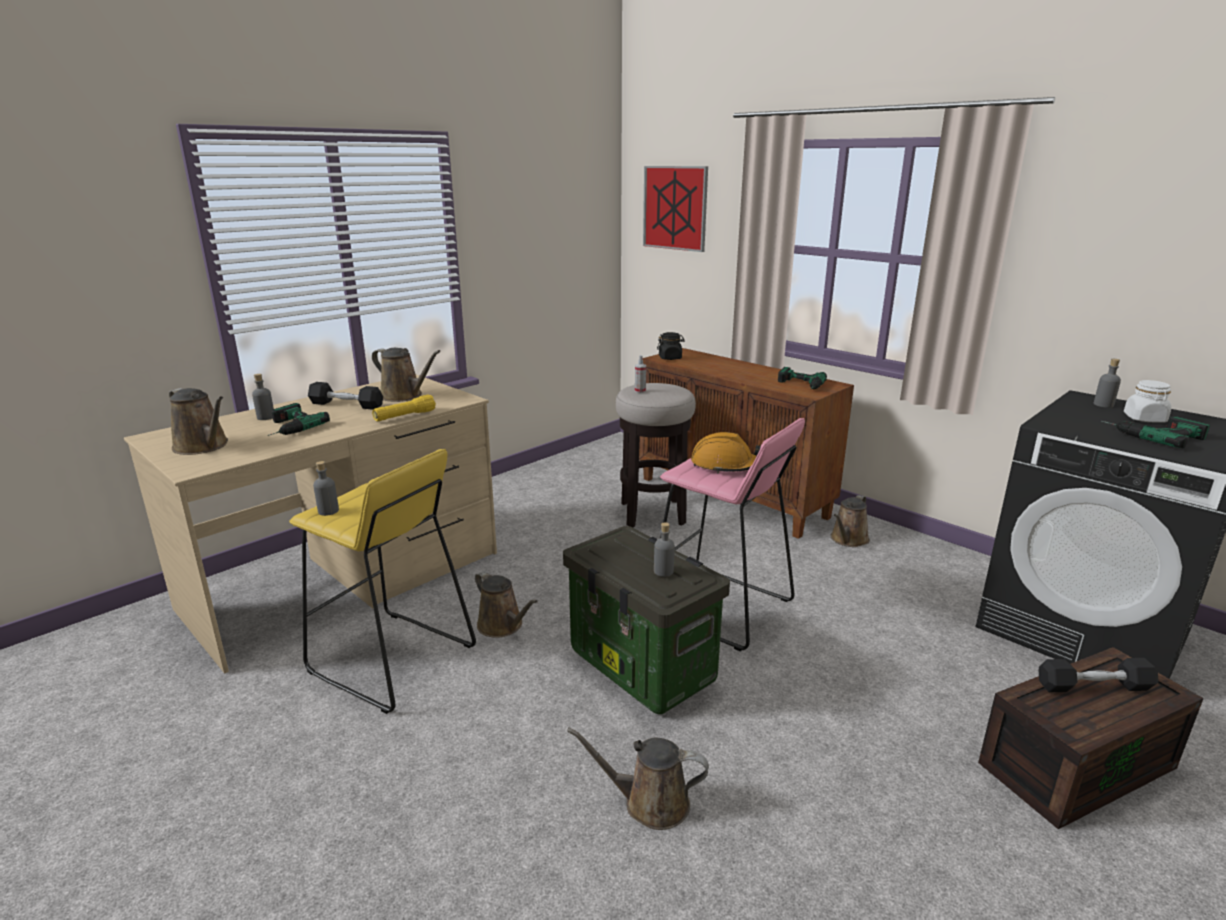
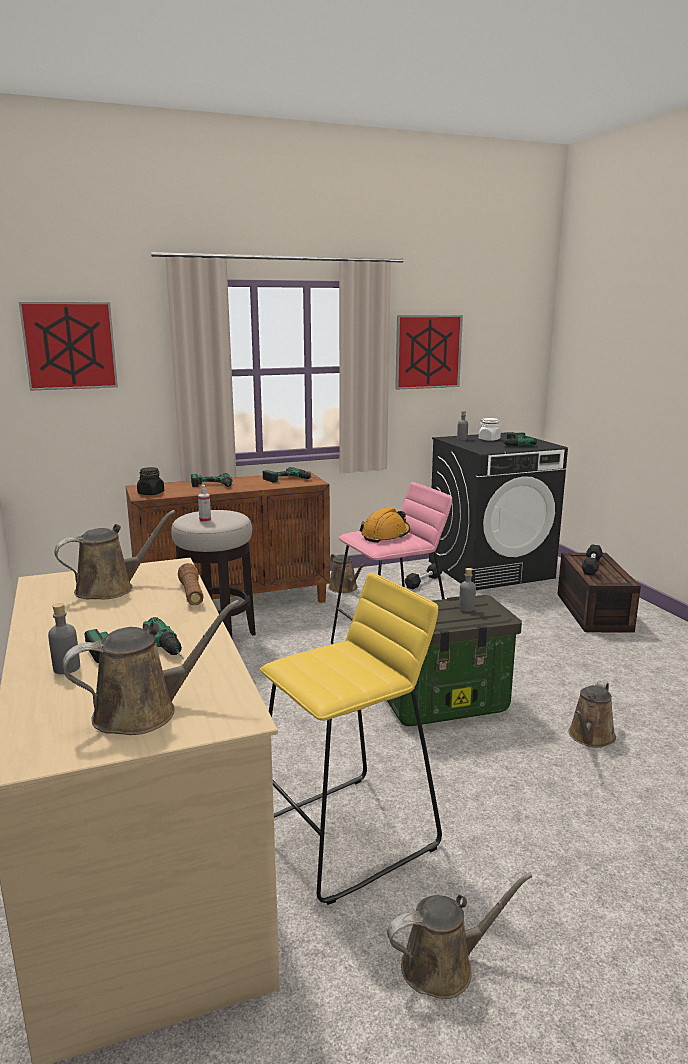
camera: 65 degrees left, 5 degrees down
black dumbbell [308,382,383,410] -> black dumbbell moved to [405,563,442,589]
grey bottle [313,461,339,516] -> none
yellow flashlight [372,395,436,421] -> brown flashlight [178,563,204,605]
brown watering can [475,571,538,638] -> brown watering can moved to [387,873,532,999]
none -> power drill [191,473,232,487]
none -> picture [395,315,463,390]

